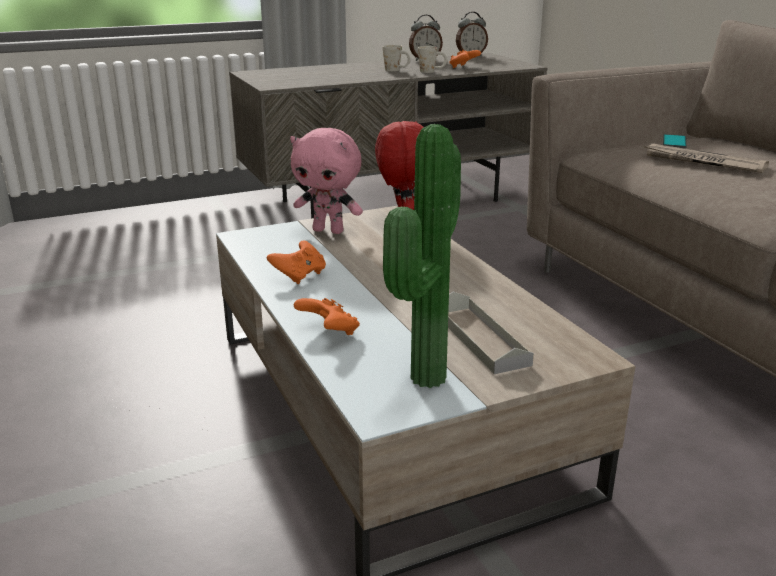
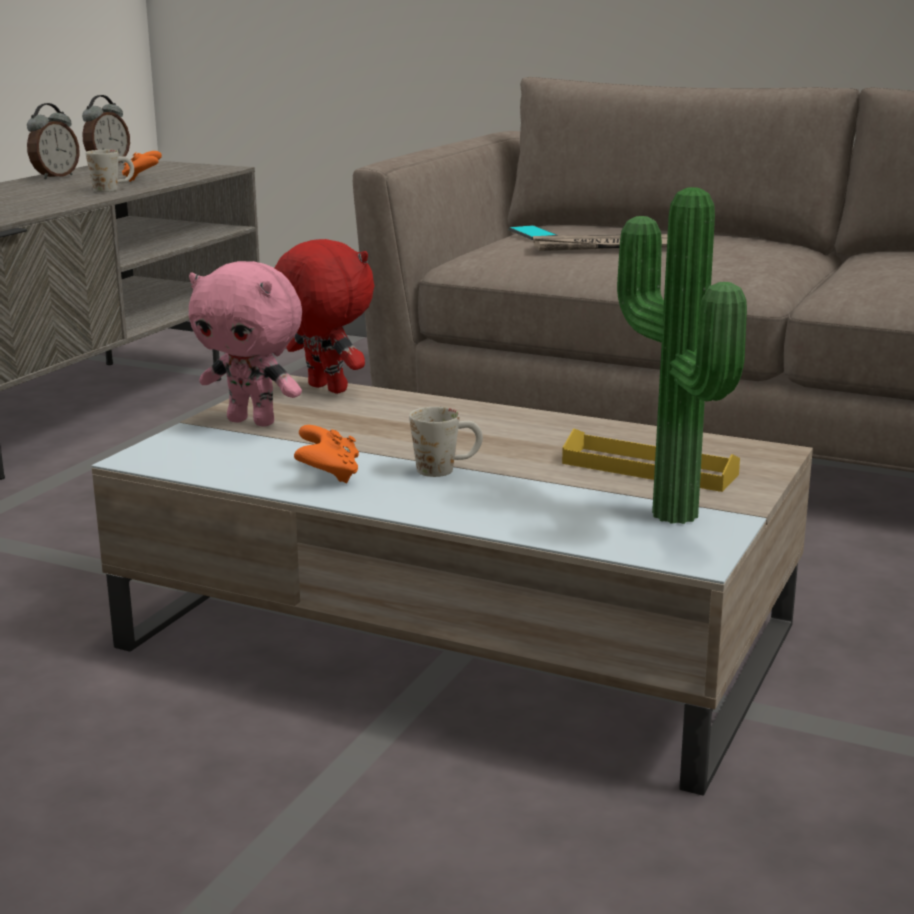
camera: 40 degrees left, 5 degrees down
pink plush toy [290,128,363,234] -> pink plush toy turned 45 degrees clockwise [189,261,302,426]
orange game controller [294,298,360,335] -> none
white mug [382,45,411,71] -> white mug moved to [409,407,483,477]
grey tray [448,292,534,374] -> yellow tray [562,428,740,492]

